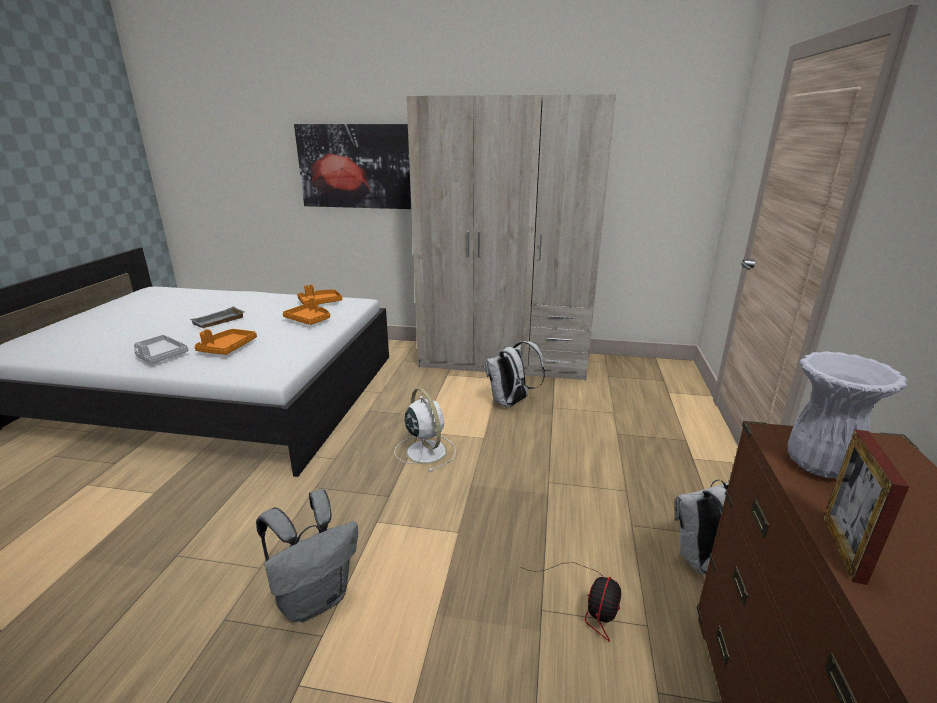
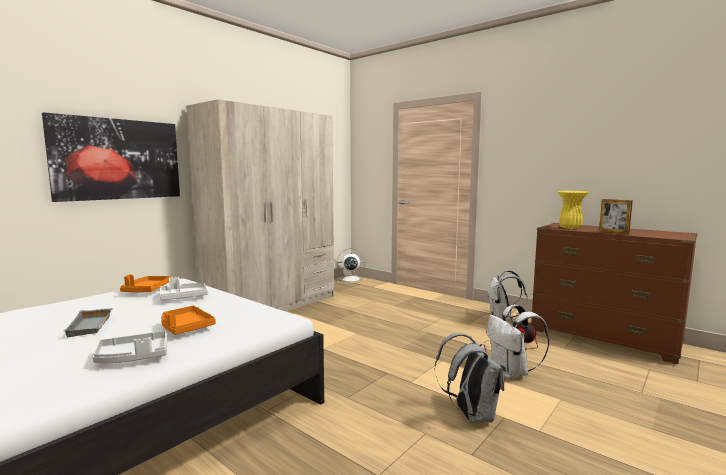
camera: 60 degrees left, 15 degrees down
orange tray [283,298,330,325] -> white tray [160,277,208,300]
white fan [394,388,456,472] -> white fan moved to [337,248,366,283]
white backpack [485,341,545,408] -> white backpack moved to [487,305,550,378]
white vase [788,351,908,479] -> yellow vase [558,191,589,229]

